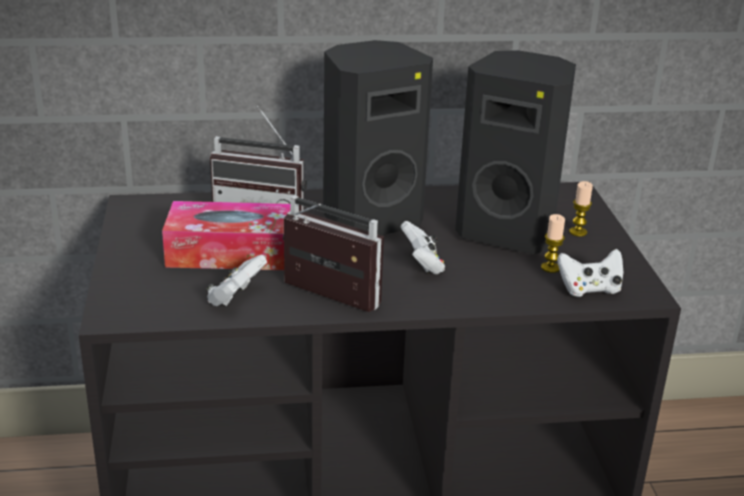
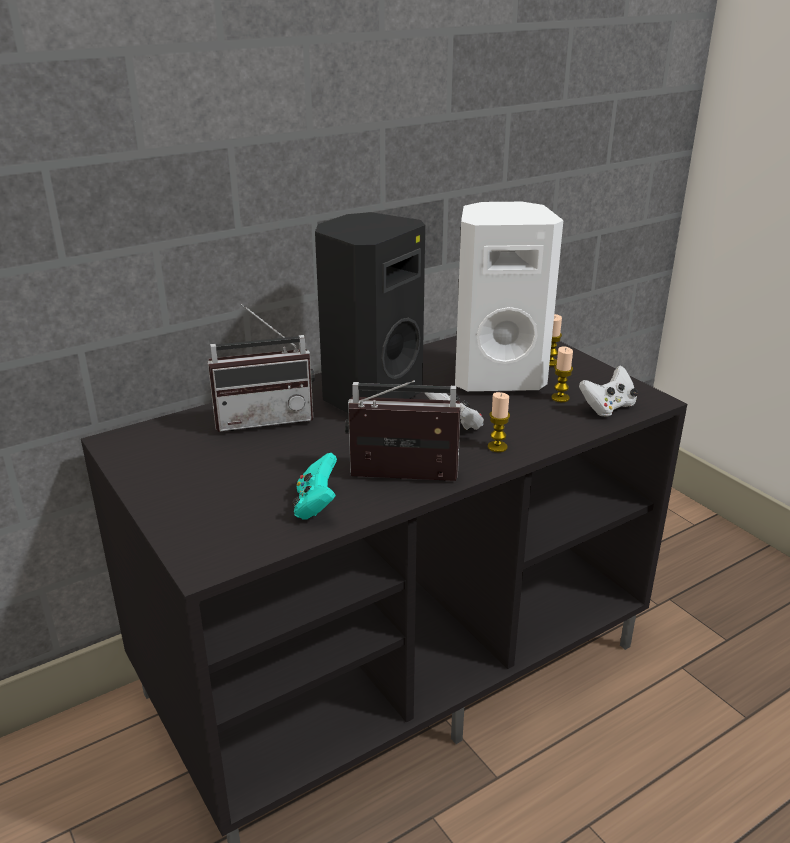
camera: 25 degrees left, 0 degrees up
tissue box [162,201,291,270] -> none
white game controller [206,255,267,306] -> turquoise game controller [292,453,337,520]
black speaker [455,50,576,254] -> white speaker [455,202,563,391]
none -> candle [488,392,510,452]

